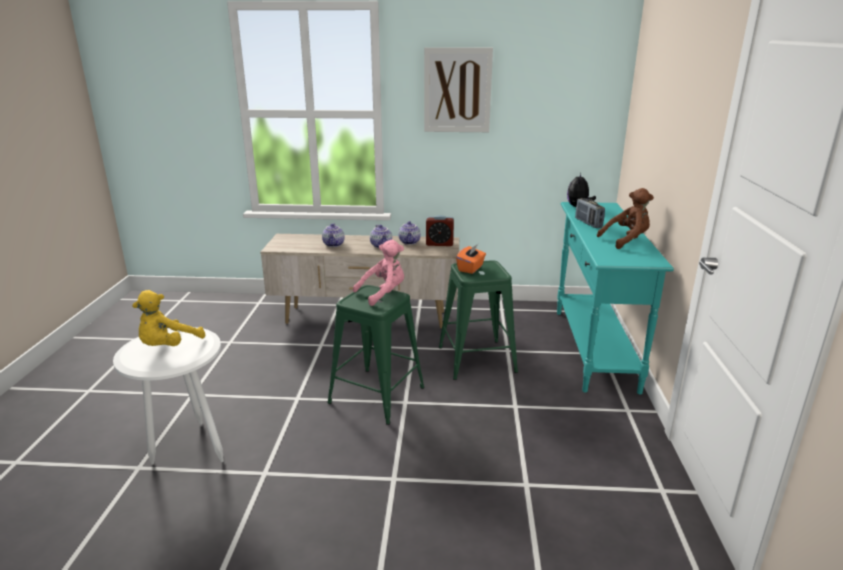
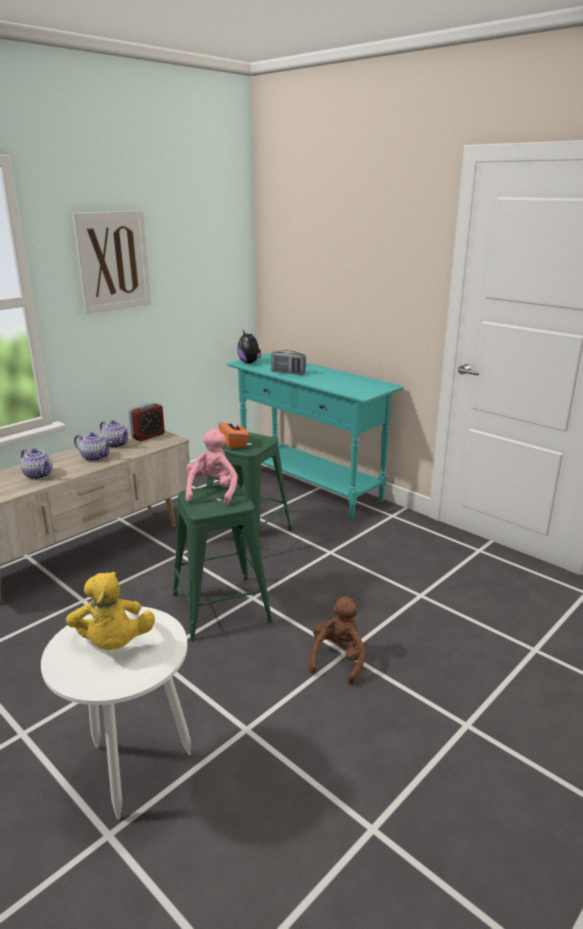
camera: 50 degrees left, 0 degrees up
brown plush toy [597,188,654,249] -> brown plush toy moved to [309,597,366,685]

